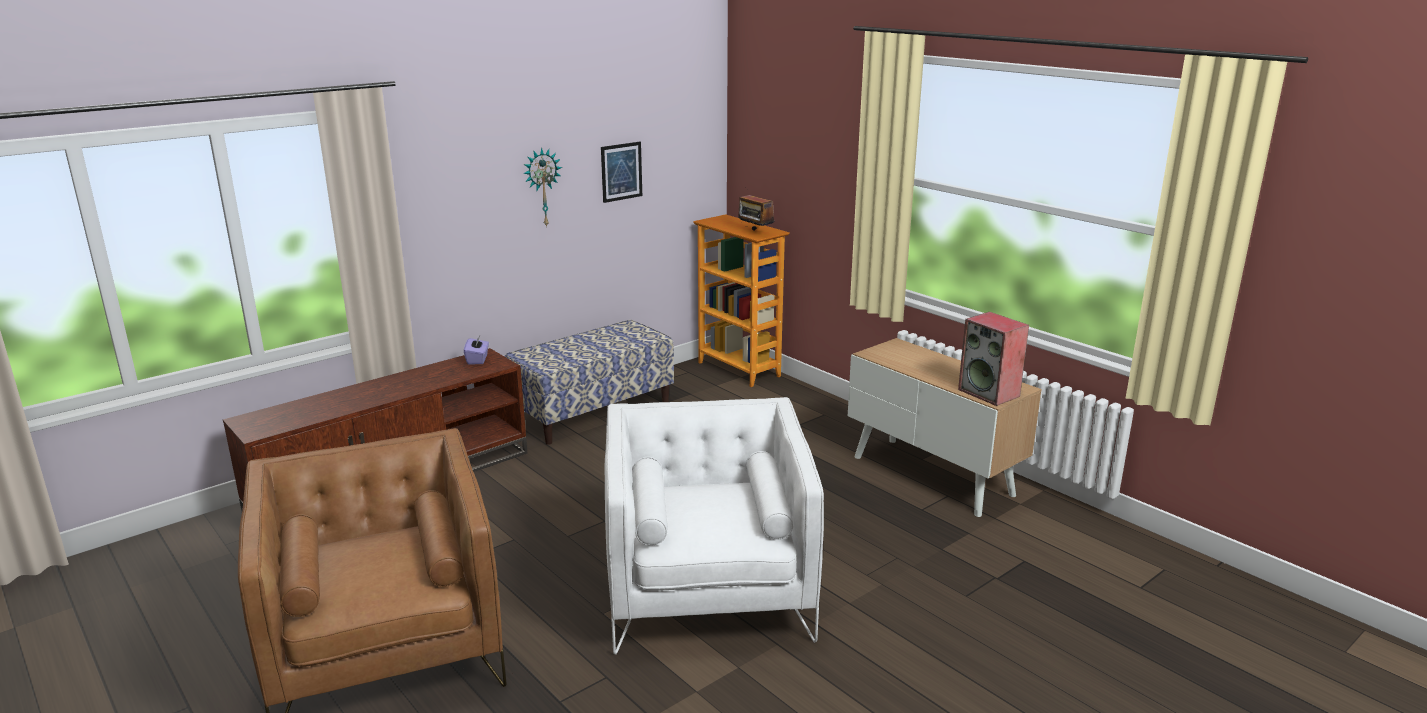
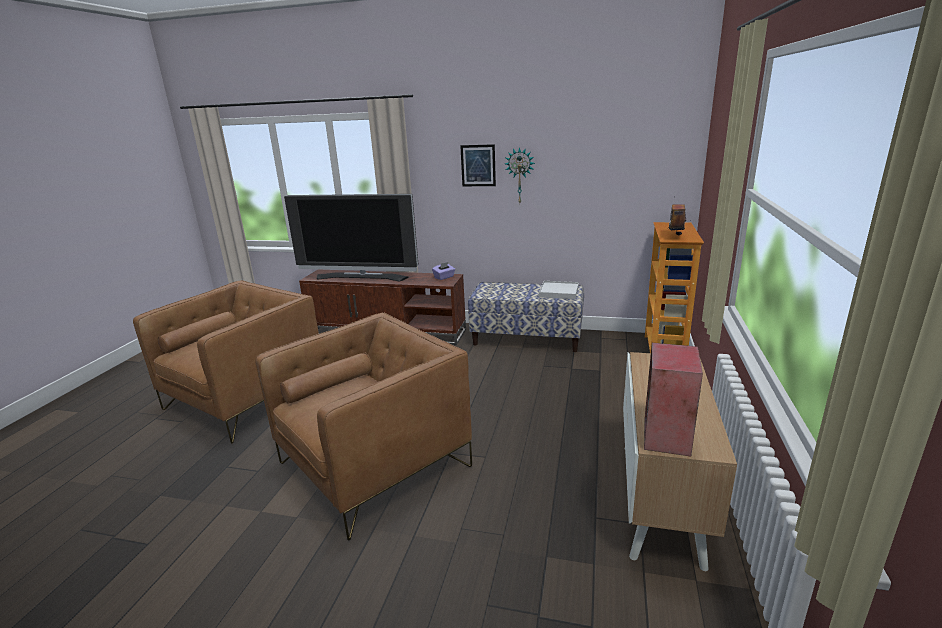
camera: 55 degrees right, 0 degrees up
picture [601,142,642,203] -> picture moved to [460,144,496,186]
white armchair [605,397,824,655] -> brown armchair [255,313,472,540]
none -> television [284,194,418,282]
none -> white tray [539,281,579,299]

